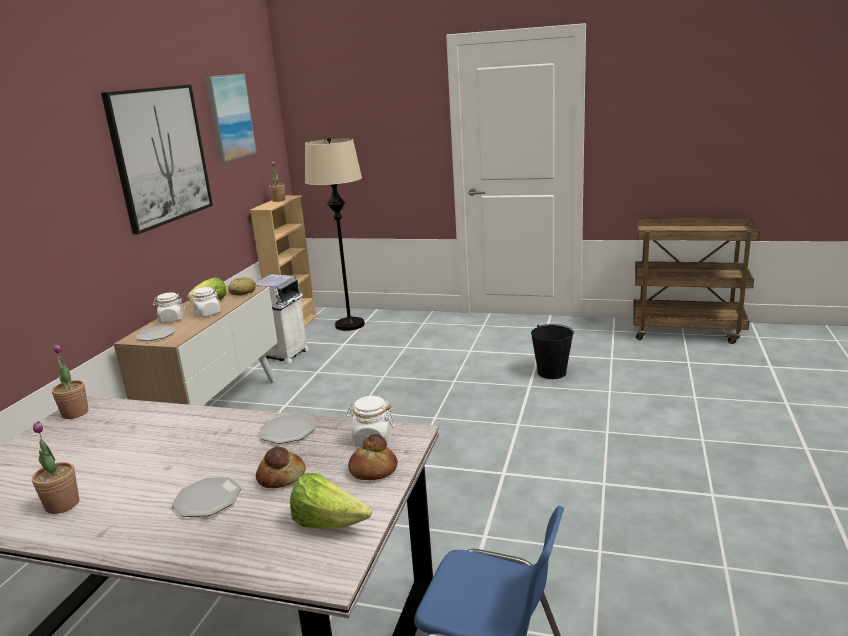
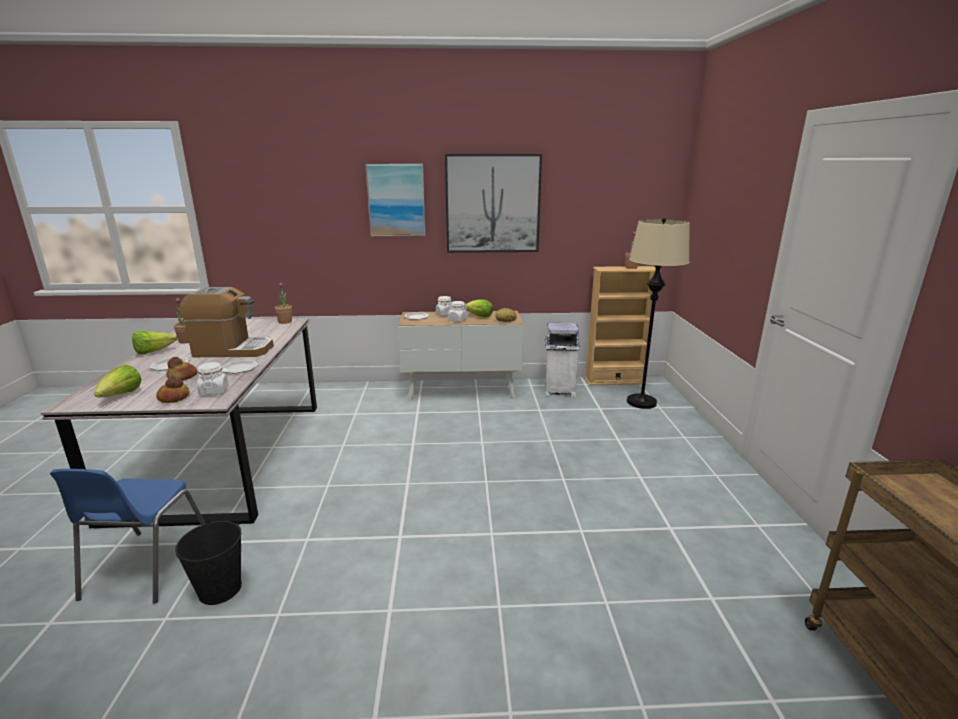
camera: 70 degrees right, 0 degrees up
picture [205,74,257,163] -> picture moved to [365,164,426,236]
black bucket [531,324,574,379] -> black bucket moved to [175,521,242,605]
none -> lettuce [132,331,177,354]
none -> coffee machine [180,287,274,357]

